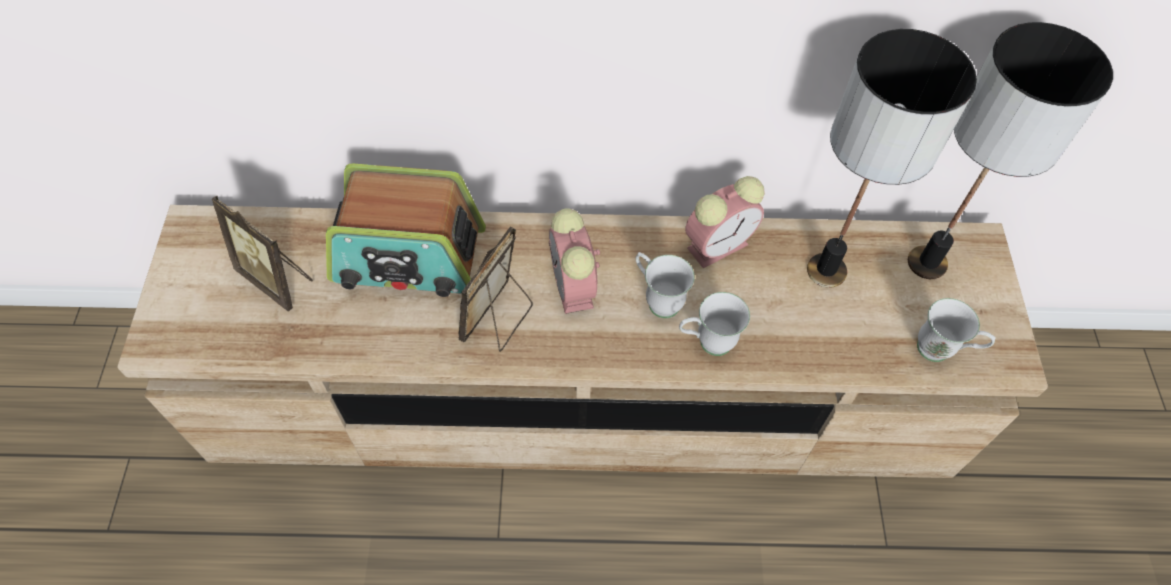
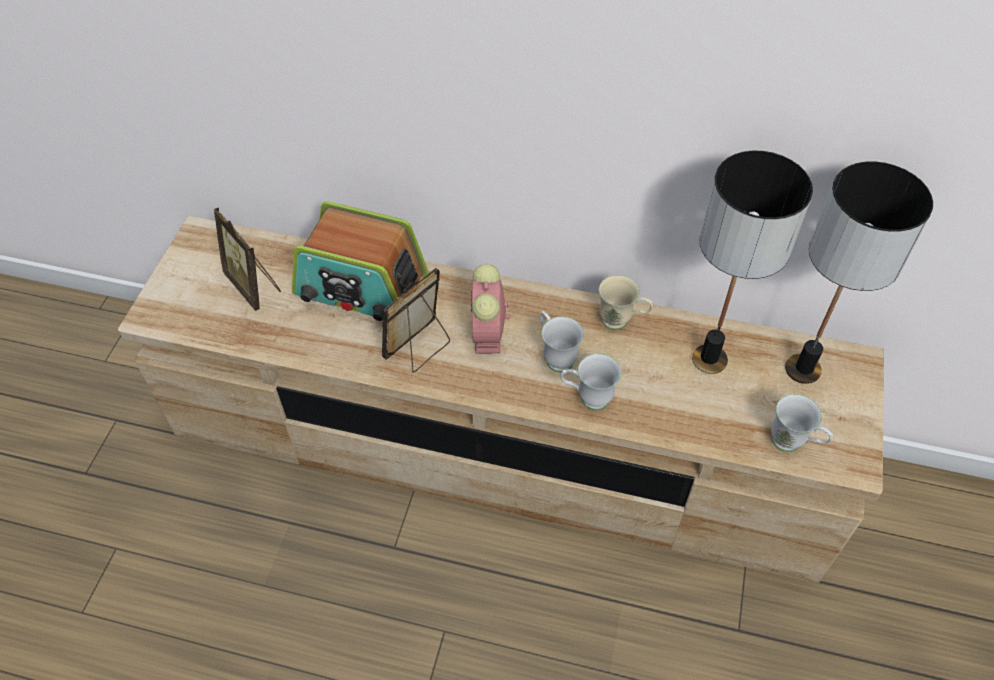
camera: 15 degrees right, 5 degrees down
alarm clock [685,176,765,268] -> beige mug [599,275,653,330]

